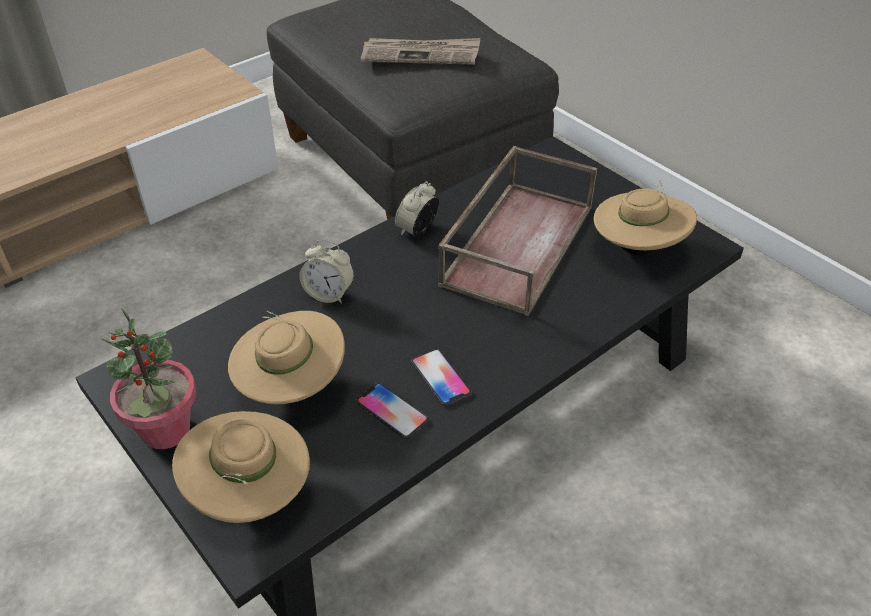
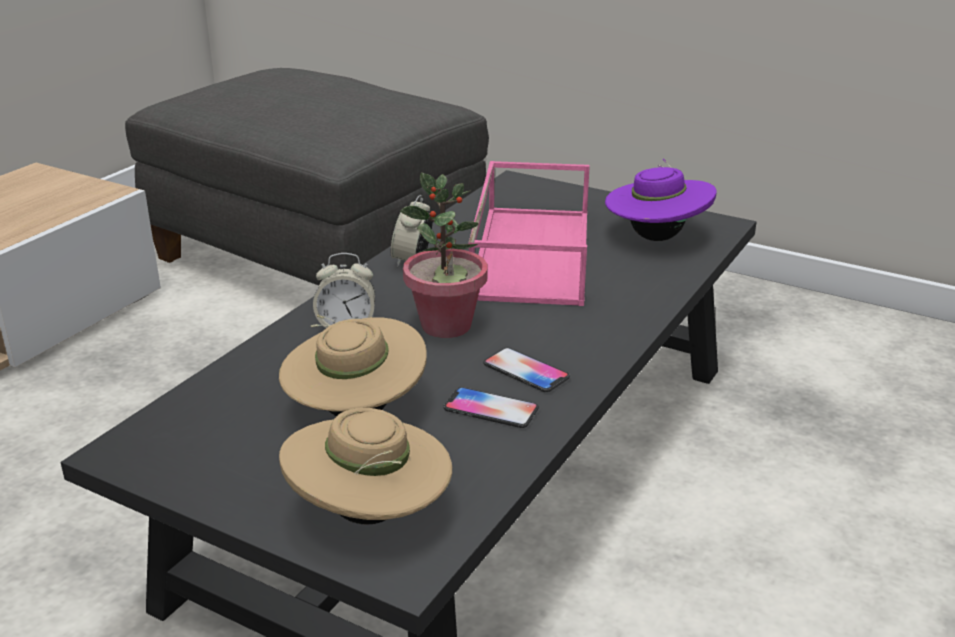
camera: 20 degrees left, 15 degrees down
potted plant [102,308,196,449] -> potted plant moved to [400,173,488,338]
newspaper [361,38,480,65] -> none
brown tray [438,146,597,316] -> pink tray [469,161,590,306]
beige hat [594,181,697,256] -> purple hat [605,158,717,241]

